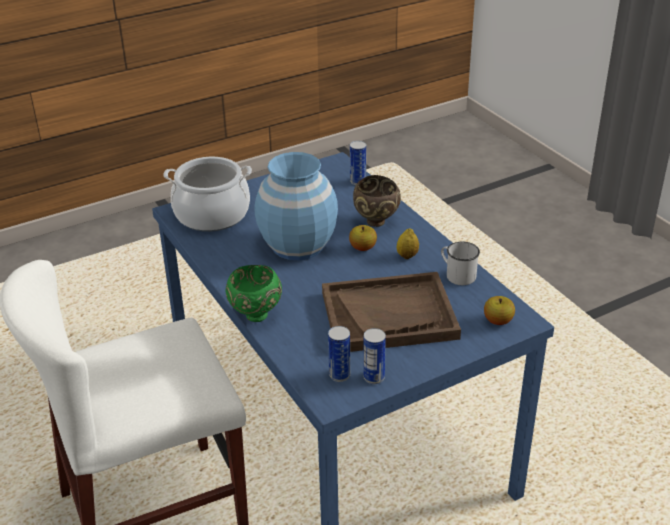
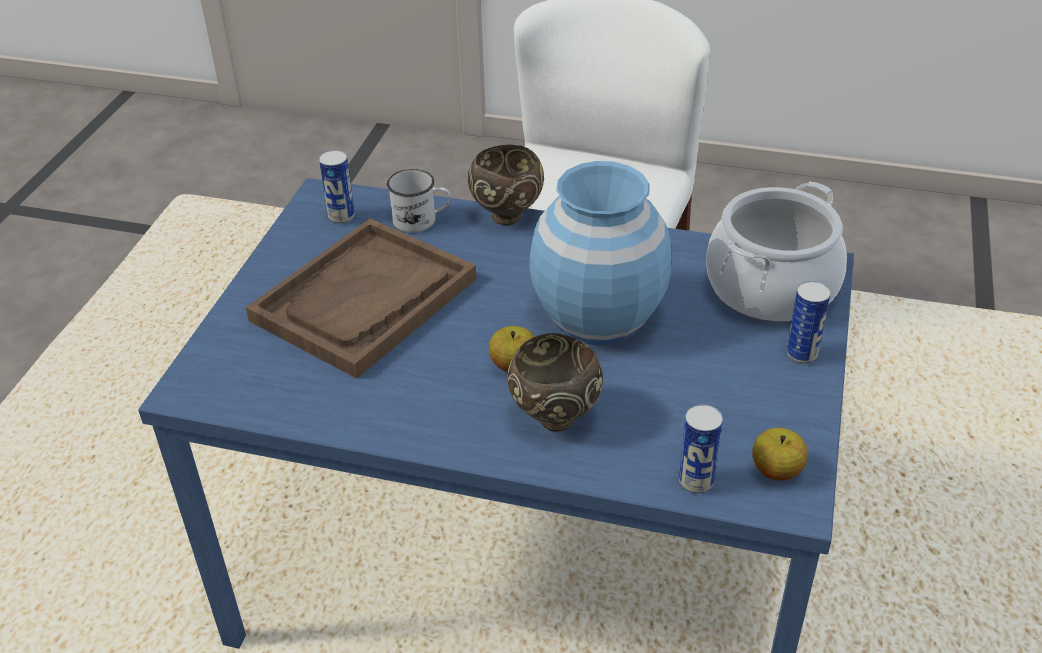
camera: 135 degrees right, 5 degrees up
green bowl [226,265,282,322] -> brown bowl [468,145,544,226]
can [363,328,386,384] -> can moved to [786,281,831,364]
lemon [397,229,419,259] -> none
white mug [441,242,480,285] -> white mug moved to [387,169,451,233]
apple [484,296,515,325] -> apple moved to [752,428,808,481]

